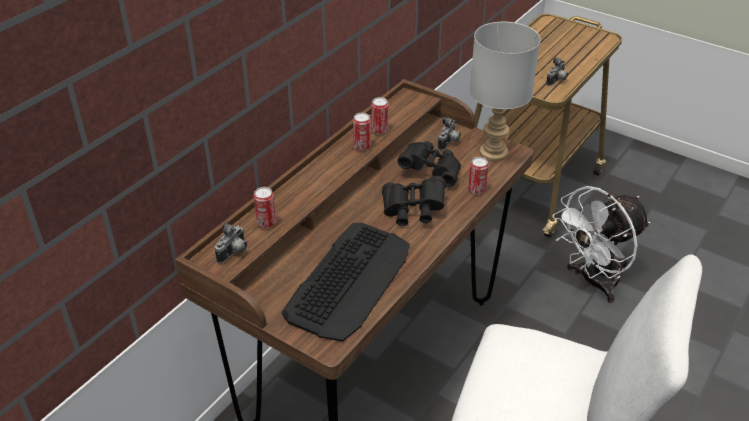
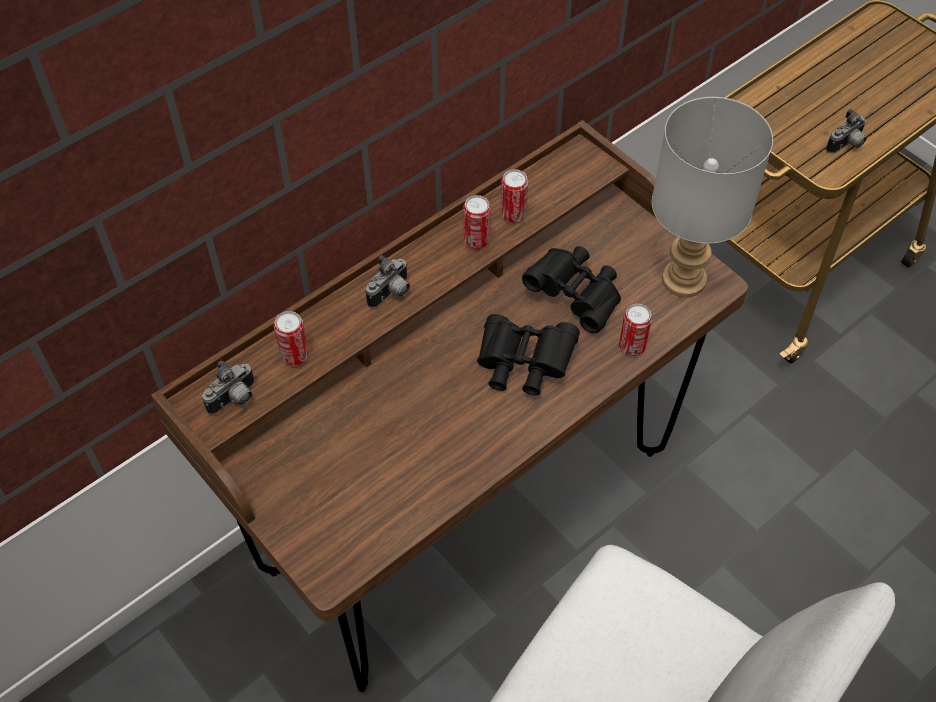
camera: 15 degrees right, 15 degrees up
keyboard [282,223,410,342] -> none
camera [438,117,461,150] -> camera moved to [365,255,410,308]
white fan [552,186,650,303] -> none

